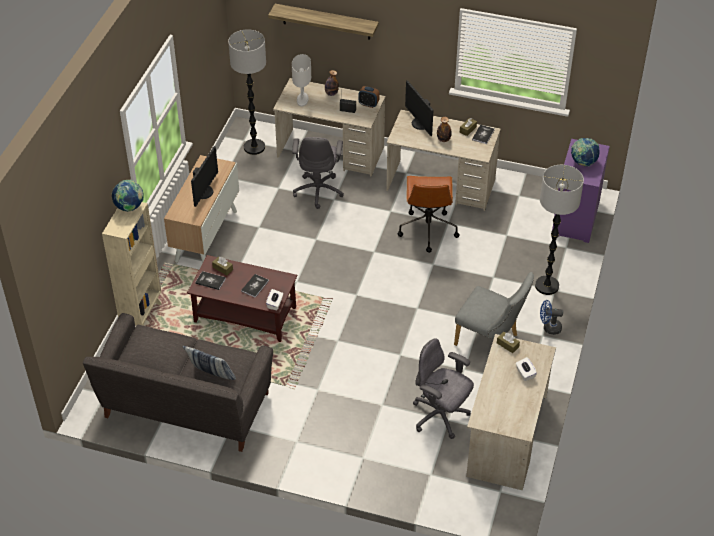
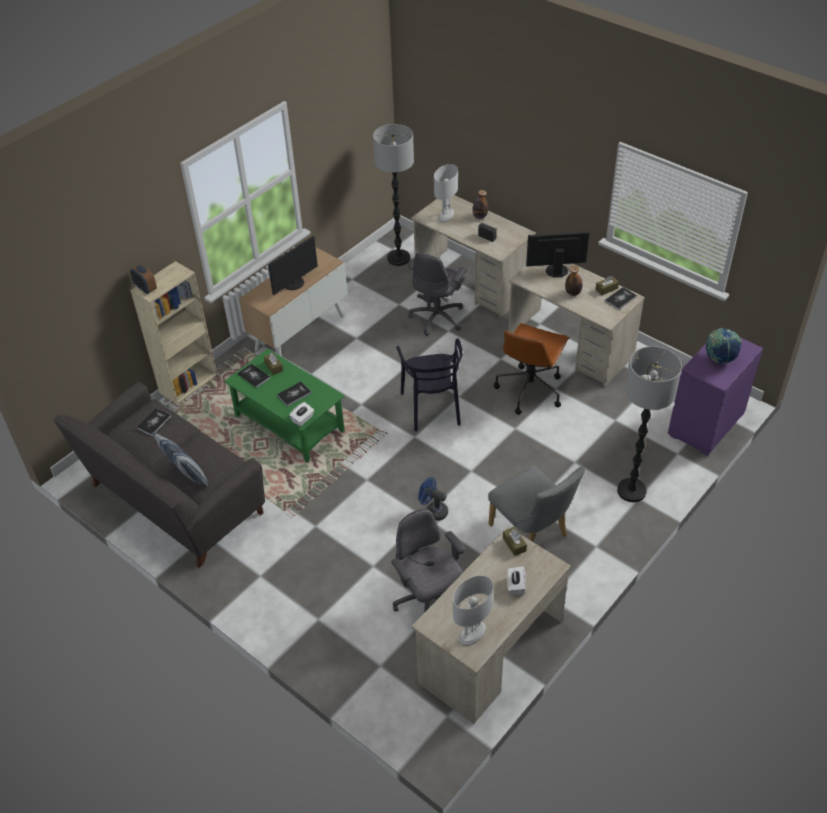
camera: 25 degrees right, 0 degrees up
globe [112,180,144,212] -> none
brown coffee table [187,255,297,342] -> green coffee table [224,349,345,463]
shelf [268,4,379,40] -> none
alarm clock [359,86,379,108] -> alarm clock moved to [130,264,157,294]
monitor [405,80,433,136] -> monitor turned 90 degrees clockwise [526,231,590,277]
blue fan [540,300,563,335] -> blue fan moved to [418,477,448,521]
none -> book [137,408,172,436]
none -> black chair [396,338,463,431]
none -> white table lamp [453,575,493,646]

